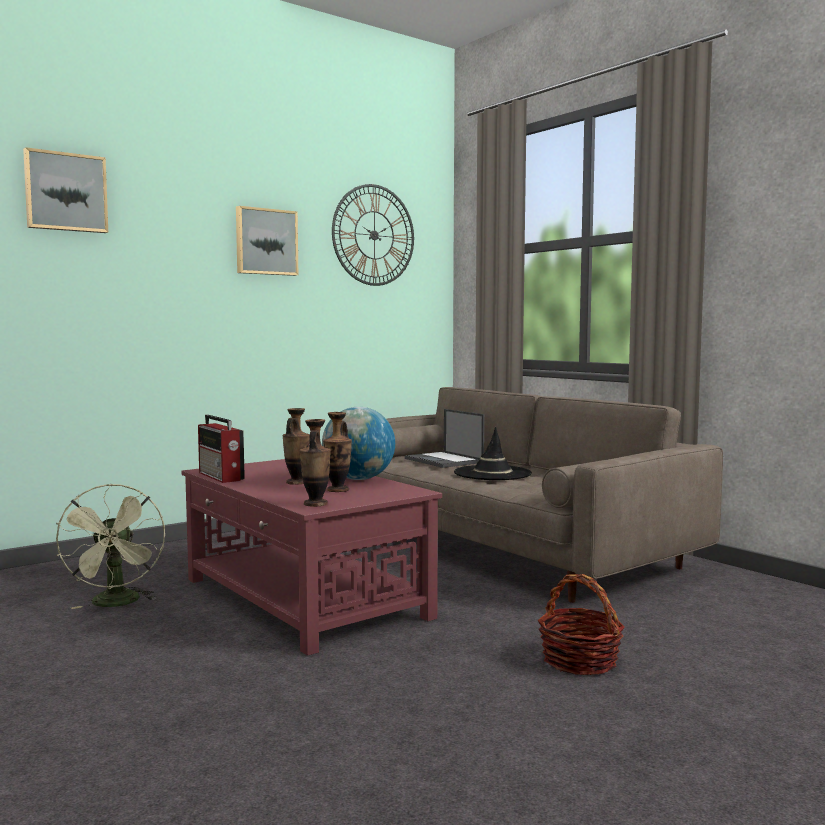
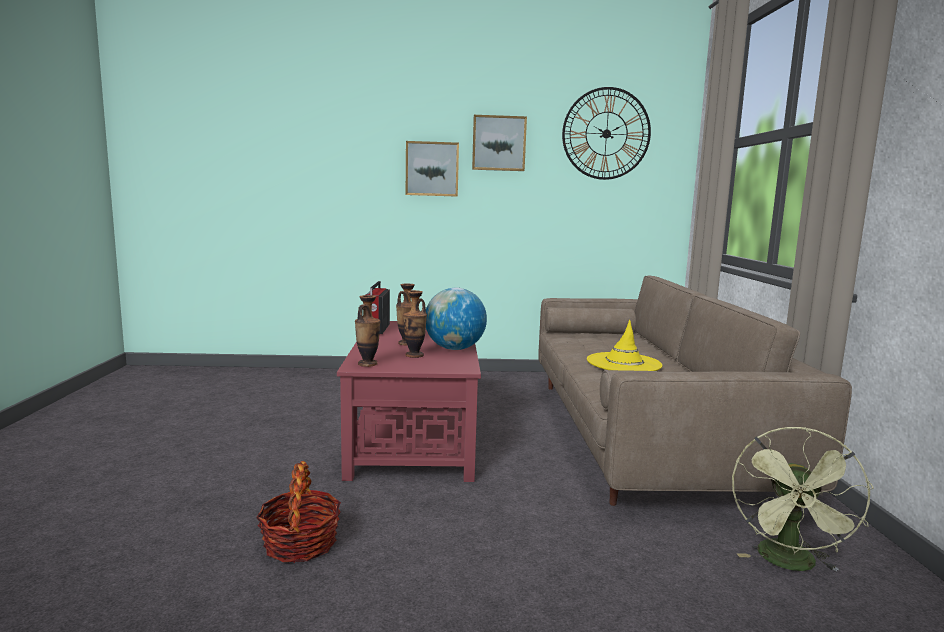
camera: 35 degrees right, 5 degrees up
picture [23,147,108,233] -> picture moved to [406,141,459,197]
green fan [56,484,165,609] -> green fan moved to [732,427,874,572]
laptop [405,409,484,468] -> none
black hat [454,427,532,480] -> yellow hat [587,320,663,371]
basket [538,574,625,675] -> basket moved to [256,461,341,563]

